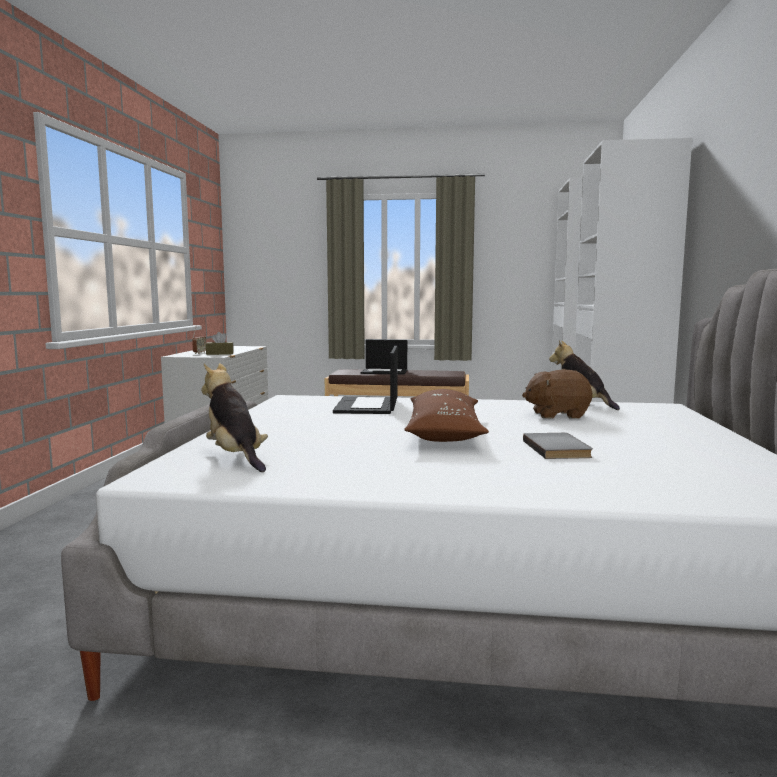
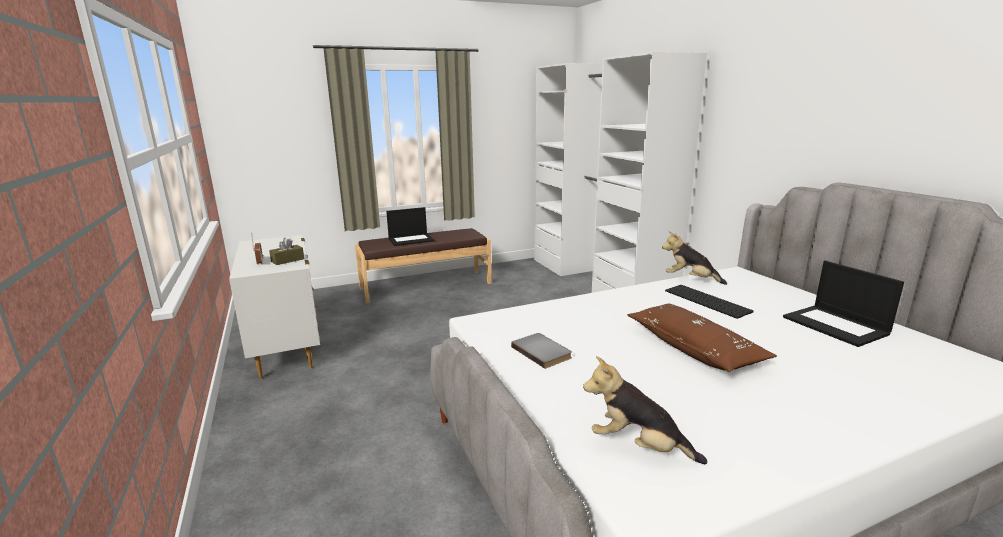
camera: 30 degrees left, 10 degrees up
laptop [333,346,398,414] -> laptop moved to [783,261,904,347]
brown plush toy [522,370,592,419] -> keyboard [665,285,754,319]
grey book [523,433,593,459] -> grey book moved to [511,333,572,369]

